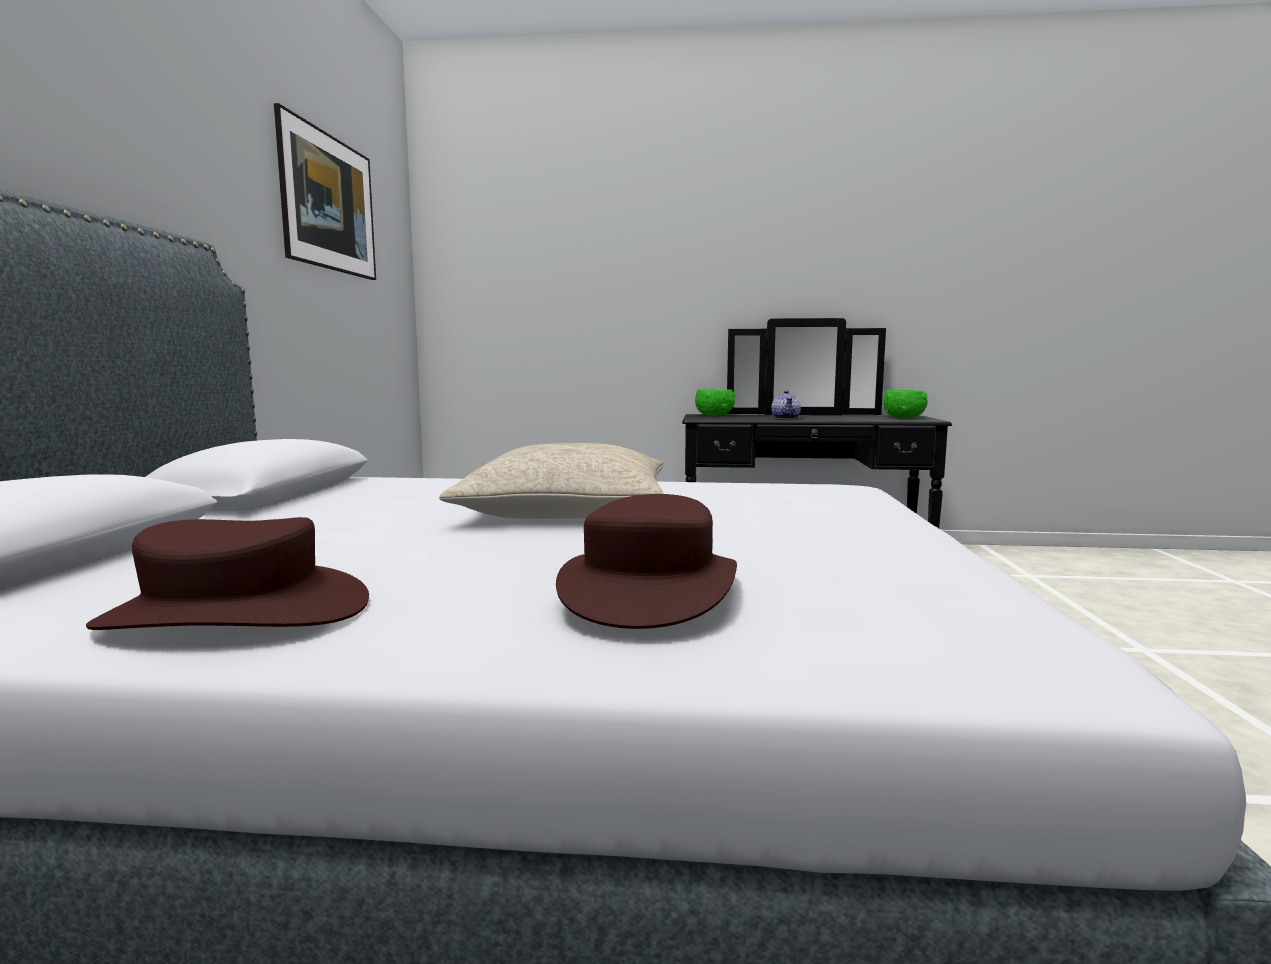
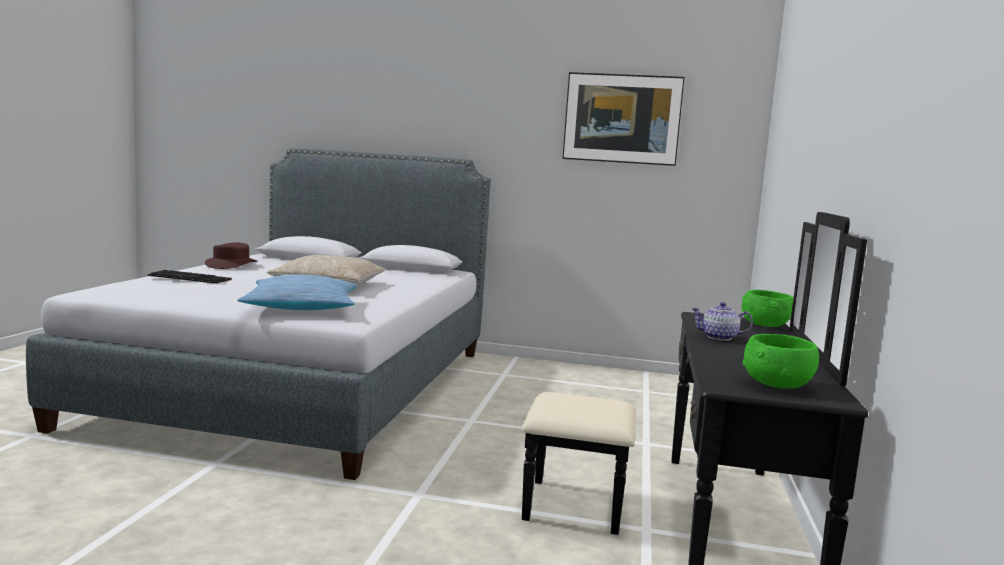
camera: 95 degrees right, 0 degrees up
brown hat [556,494,737,629] -> keyboard [148,270,232,284]
none -> pillow [237,274,357,310]

